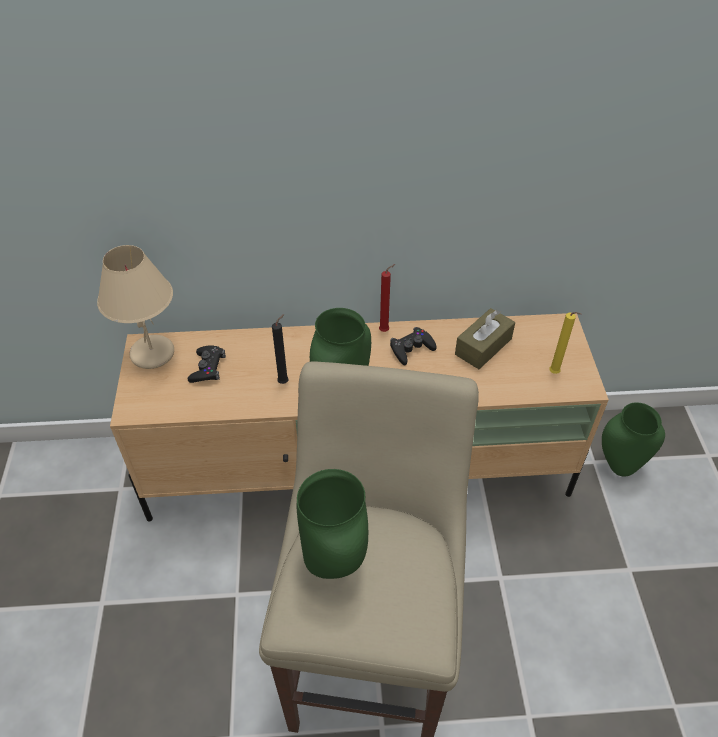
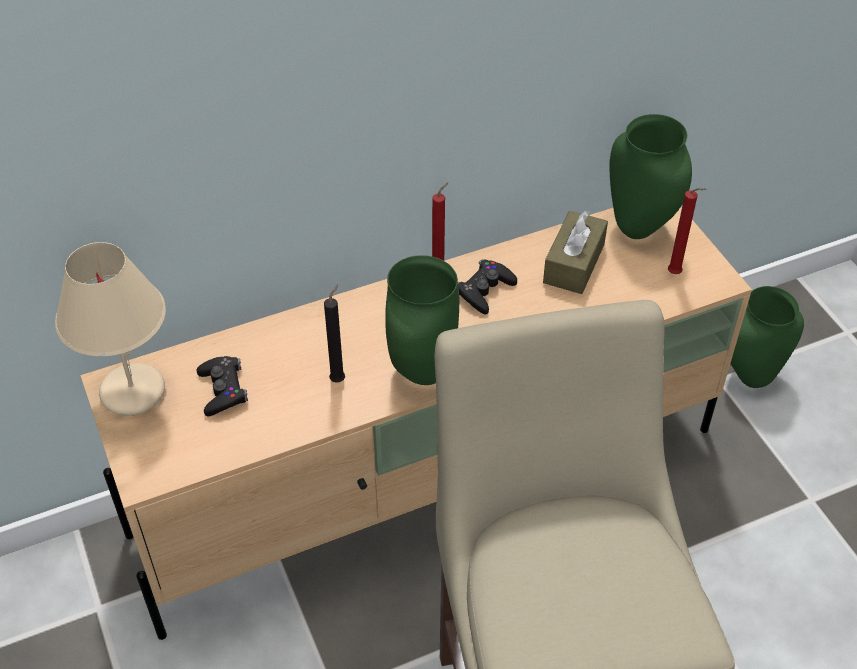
camera: 20 degrees left, 0 degrees up
green vase [297,469,368,579] -> green vase moved to [609,114,692,239]
yellow candle [549,312,581,374] -> red candle [668,188,706,274]

